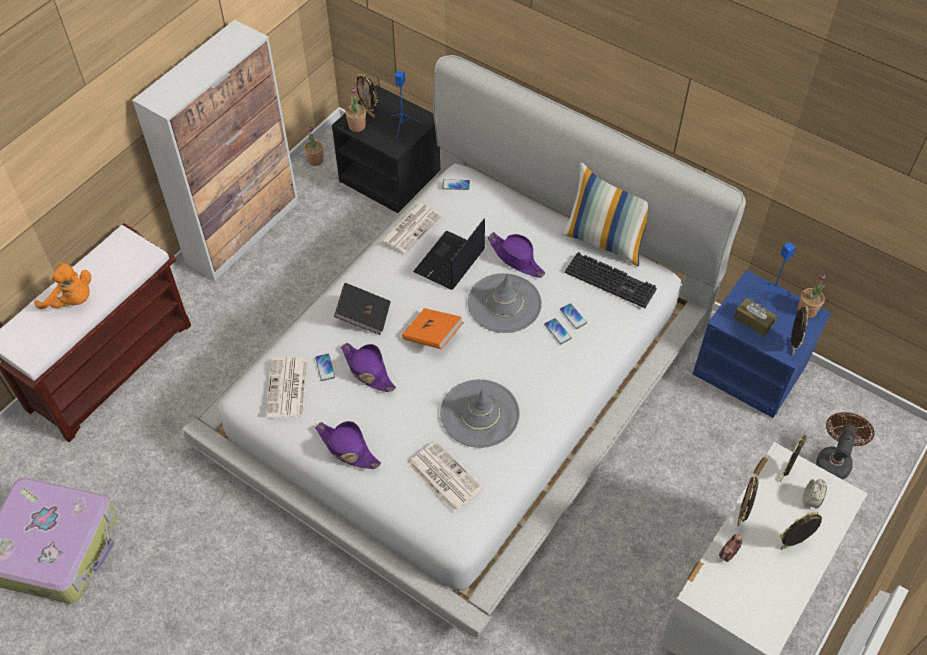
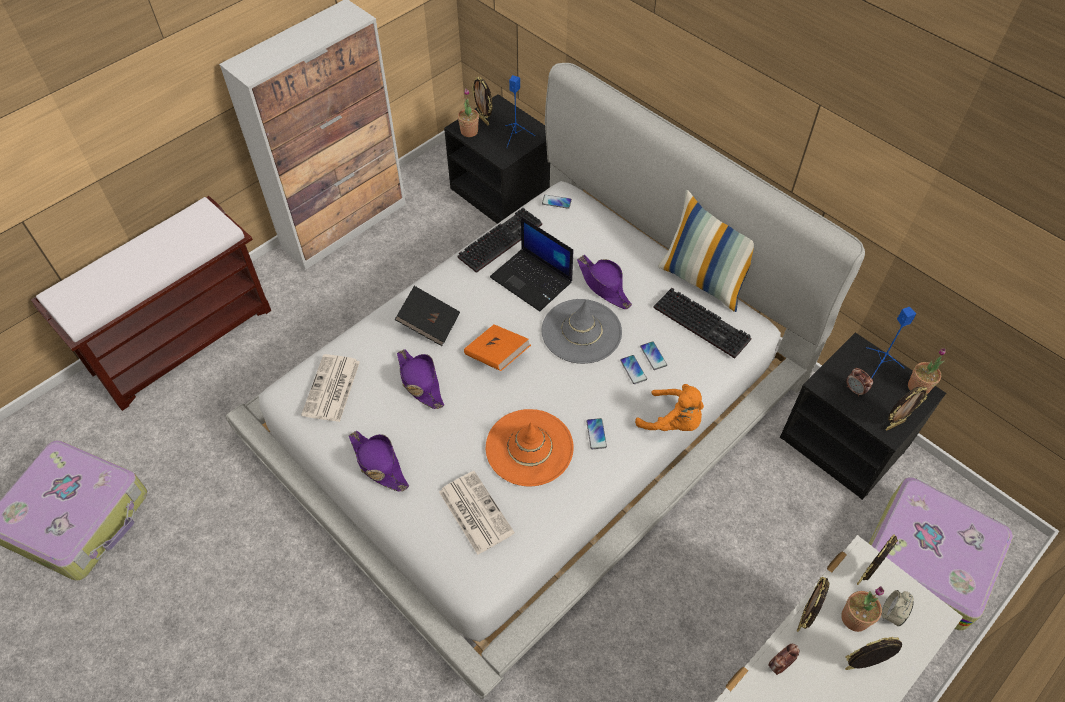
camera: 10 degrees right, 0 degrees up
orange plush toy [34,263,91,309] -> orange plush toy moved to [635,384,704,431]
potted plant [304,126,323,166] -> potted plant moved to [841,586,884,632]
phone [315,354,335,381] -> phone moved to [586,418,607,449]
newspaper [380,203,442,254] -> keyboard [458,208,542,273]
laptop [413,219,485,290] -> laptop turned 90 degrees counterclockwise [490,216,573,312]
grey hat [440,379,520,448] -> orange hat [486,409,574,486]
blue nightstand [692,270,831,418] -> black nightstand [780,332,946,500]
brown tissue box [733,297,777,336] -> alarm clock [846,368,873,397]
picture frame [791,306,809,355] -> picture frame turned 45 degrees clockwise [886,387,927,431]
brown fan [816,412,874,480] -> suitcase [869,477,1013,631]

